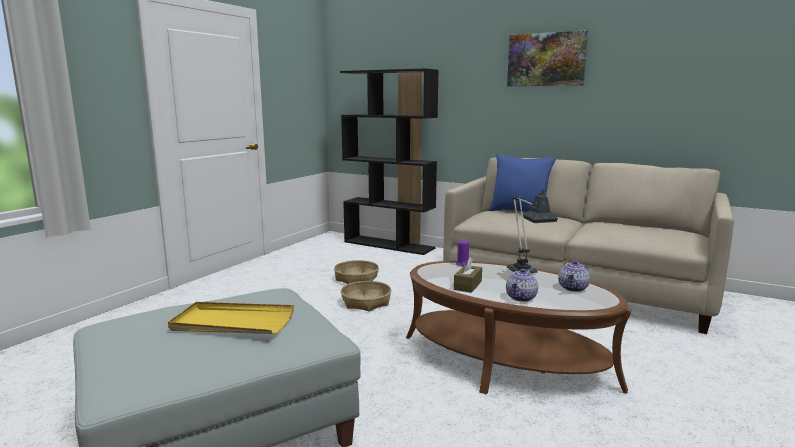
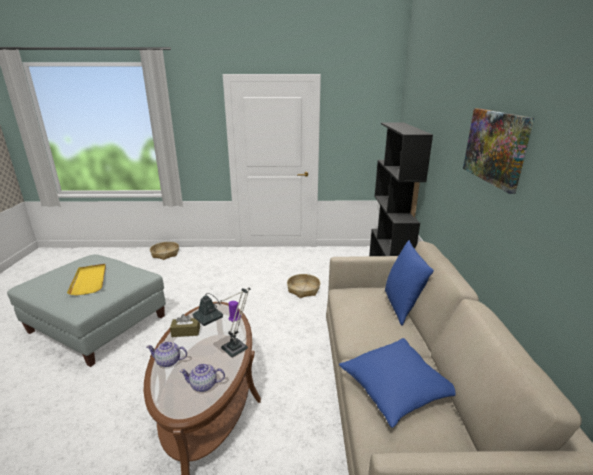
camera: 60 degrees right, 10 degrees up
basket [341,281,391,312] -> basket moved to [150,242,179,260]
none -> blue pillow [339,338,455,428]

